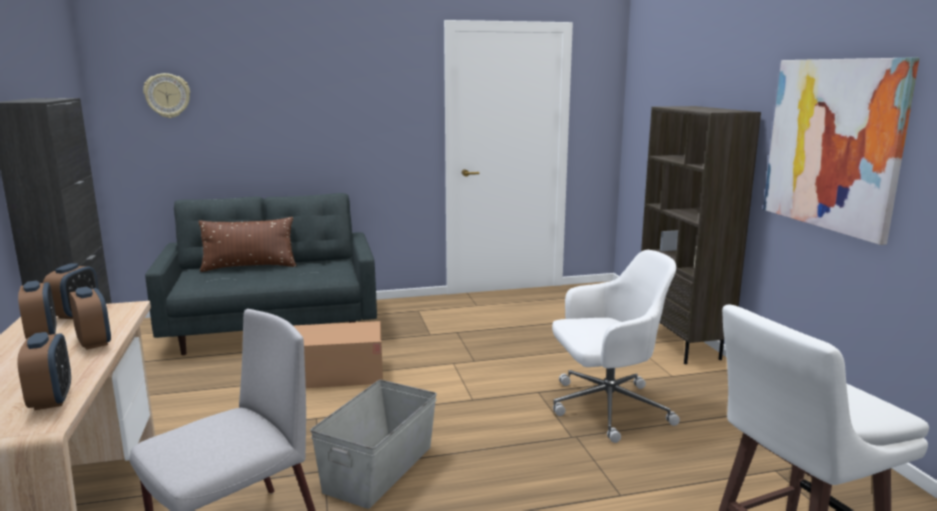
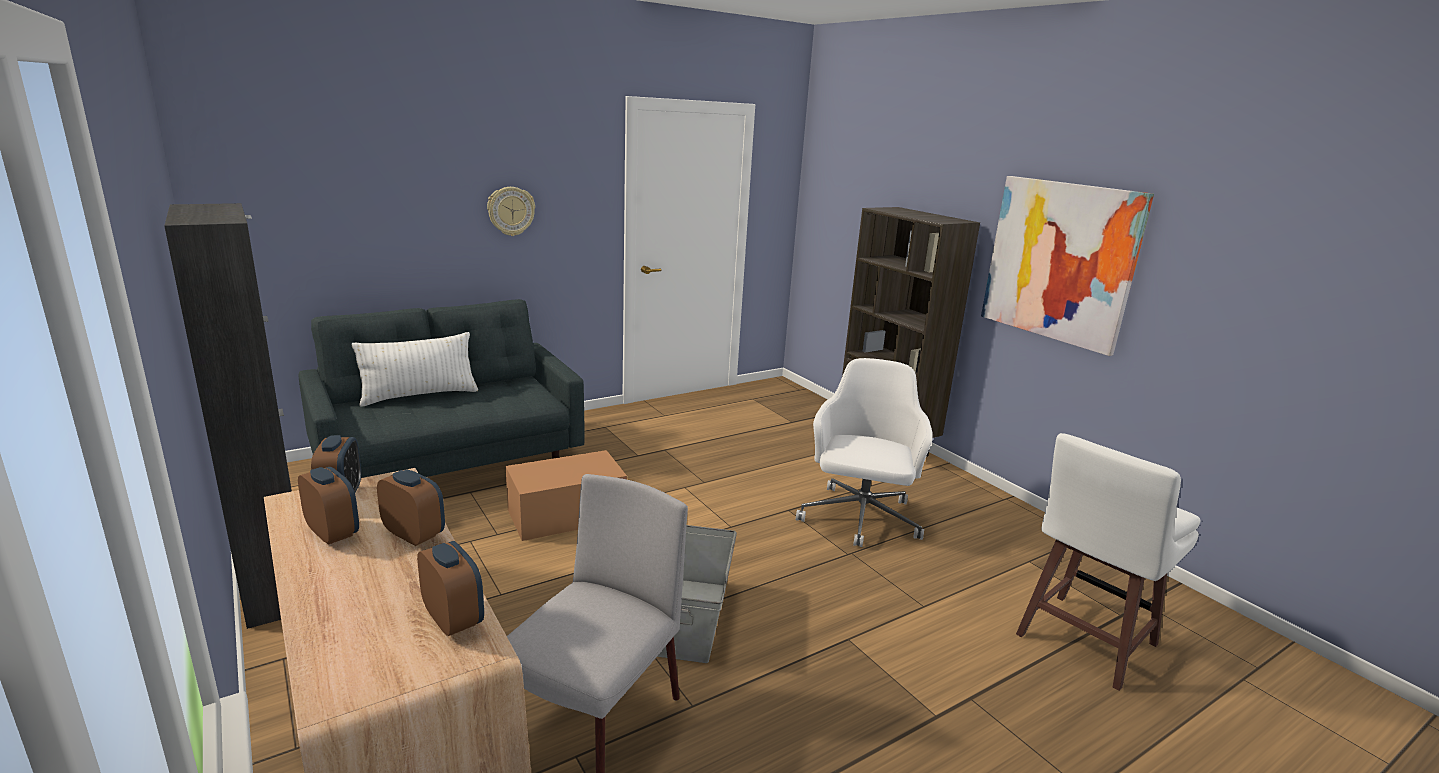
camera: 20 degrees left, 5 degrees up
wall clock [143,73,190,118] -> wall clock moved to [487,187,535,236]
brown pillow [199,217,296,272] -> white pillow [352,332,478,407]
white office chair [552,250,680,443] -> white office chair turned 45 degrees counterclockwise [796,358,933,547]

